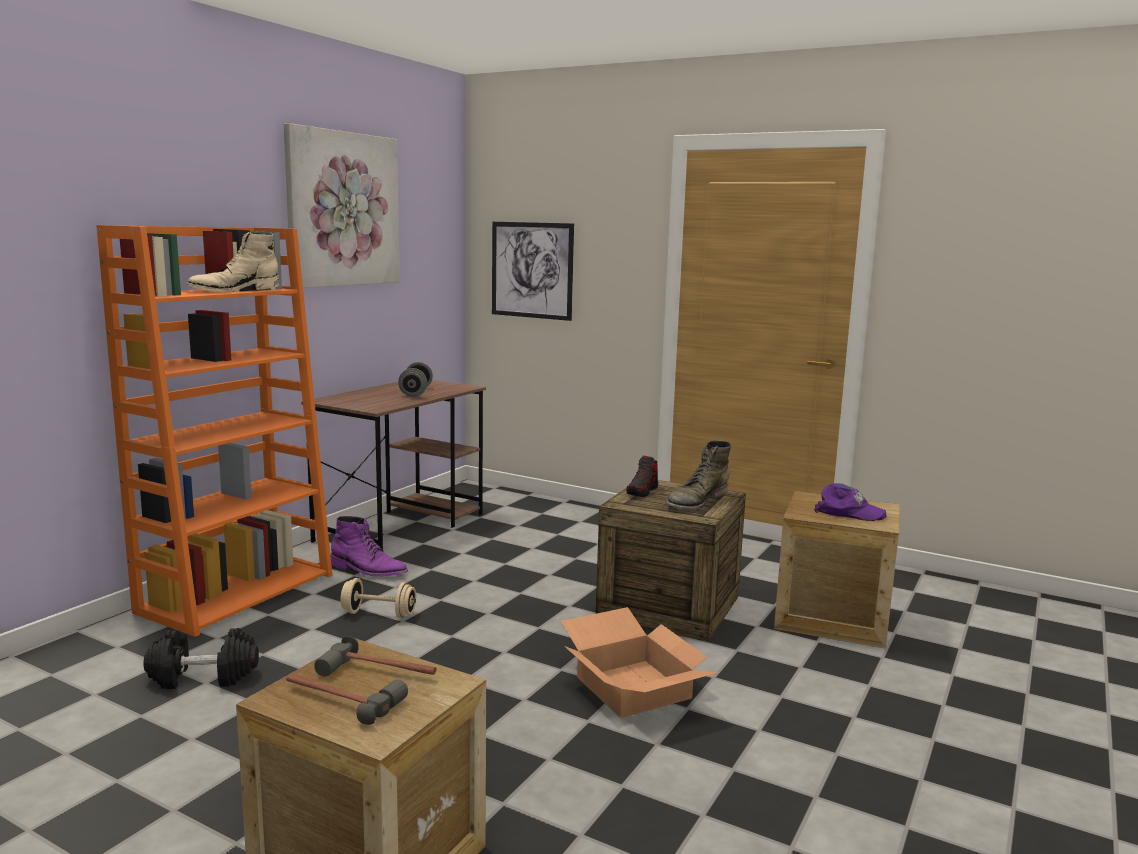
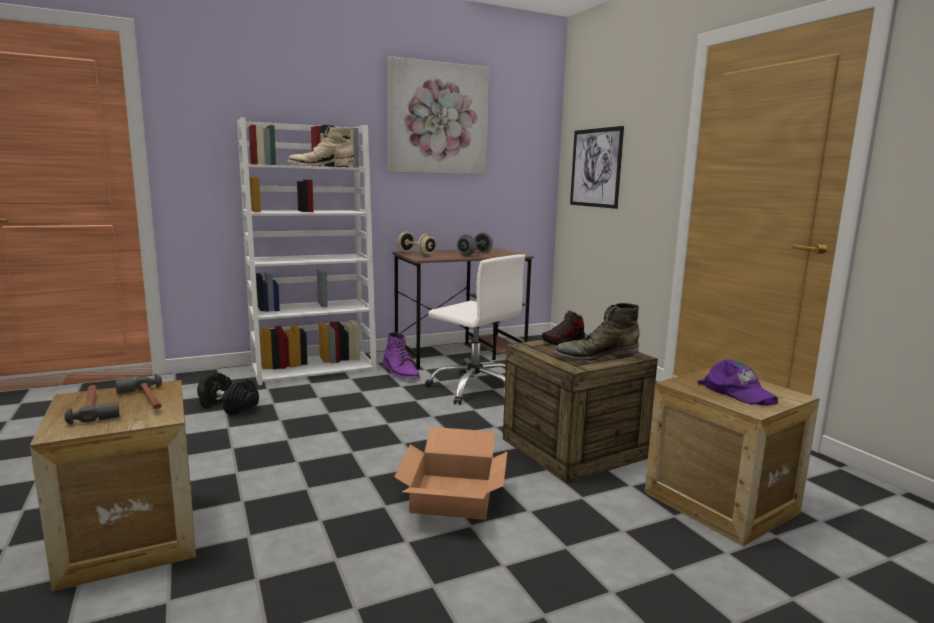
camera: 35 degrees right, 0 degrees up
orange bookcase [96,225,333,637] -> white bookcase [237,117,377,385]
beige dumbbell [341,578,416,618] -> beige dumbbell moved to [397,231,437,256]
none -> white office chair [425,254,525,405]

